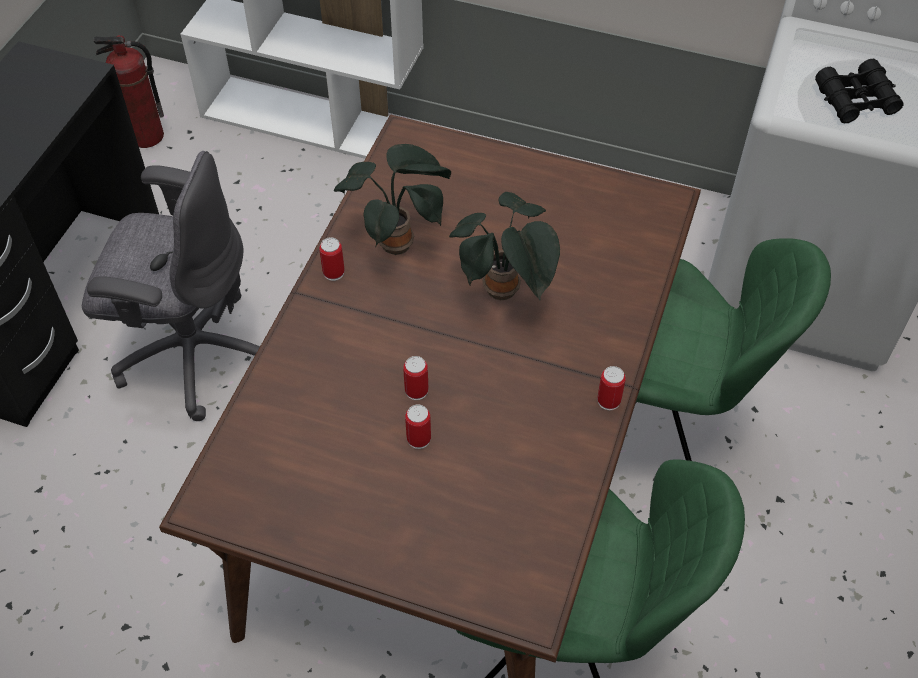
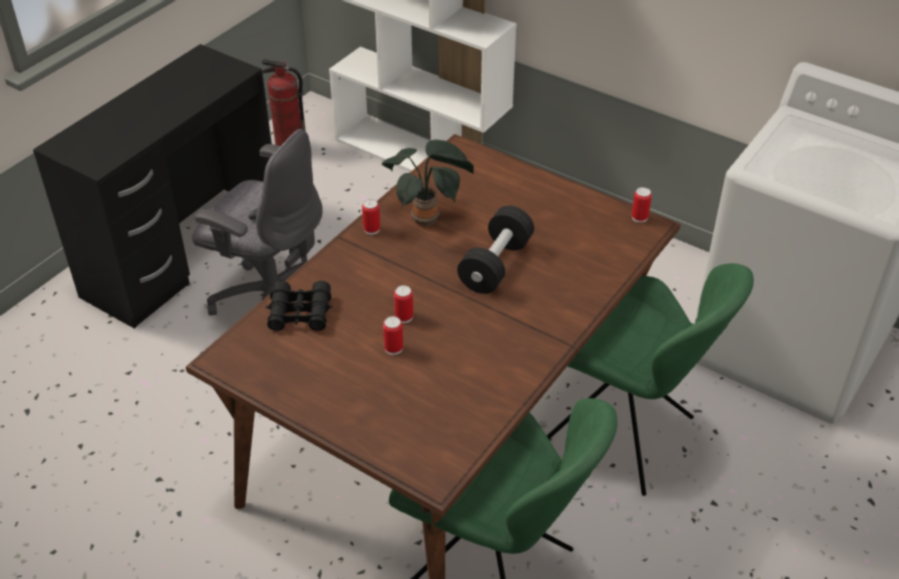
camera: 15 degrees right, 10 degrees down
potted plant [449,192,560,301] -> black dumbbell [457,206,534,294]
can [597,366,626,410] -> can moved to [632,187,652,223]
black binoculars [815,59,904,123] -> black binoculars moved to [266,281,332,331]

